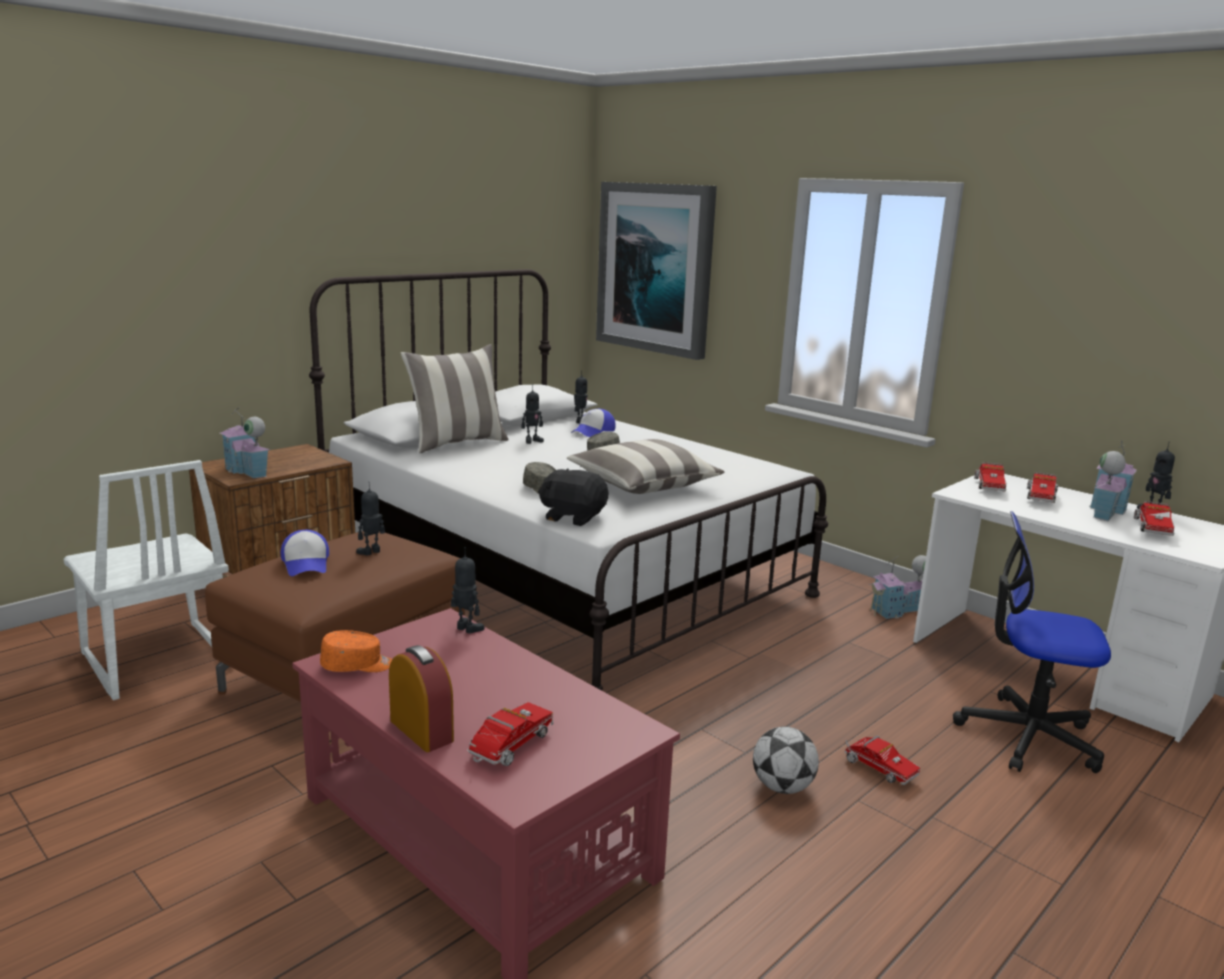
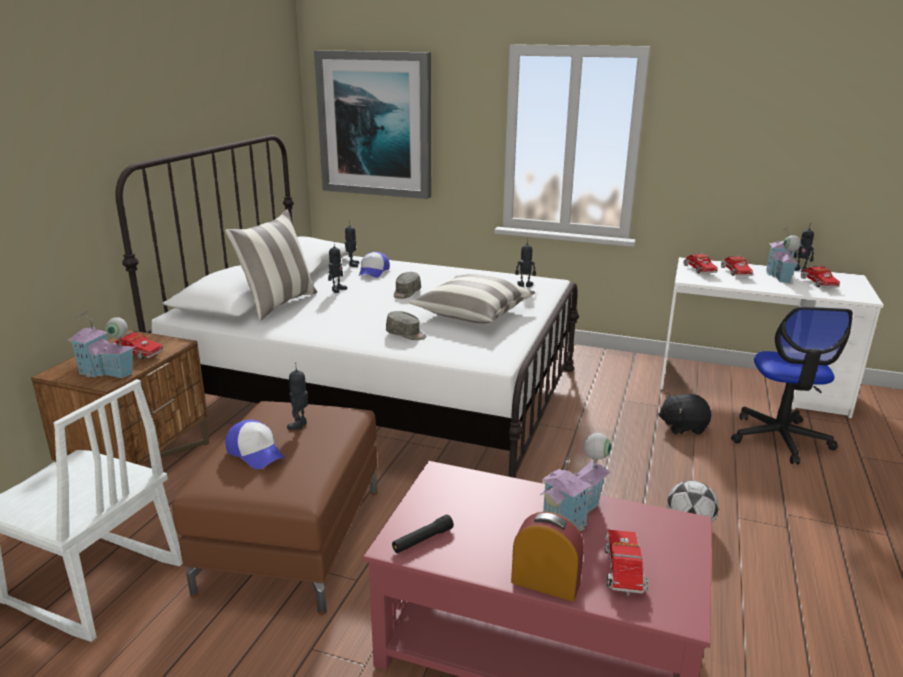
camera: 25 degrees left, 5 degrees up
orange cap [320,630,392,672] -> black flashlight [392,515,454,553]
toy robot [451,547,485,633] -> toy robot moved to [515,238,536,287]
black plush toy [538,468,608,526] -> black plush toy moved to [658,393,711,435]
toy truck [844,736,920,785] -> toy truck moved to [111,331,164,359]
toy house [869,555,926,619] -> toy house moved to [540,433,611,531]
office chair [953,511,1111,773] -> office chair turned 75 degrees counterclockwise [731,307,853,464]

